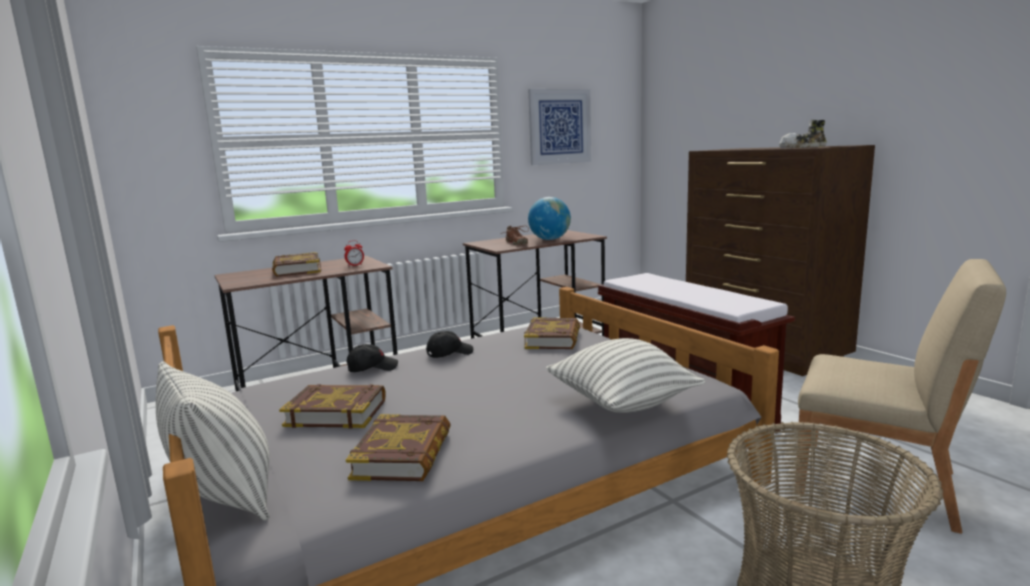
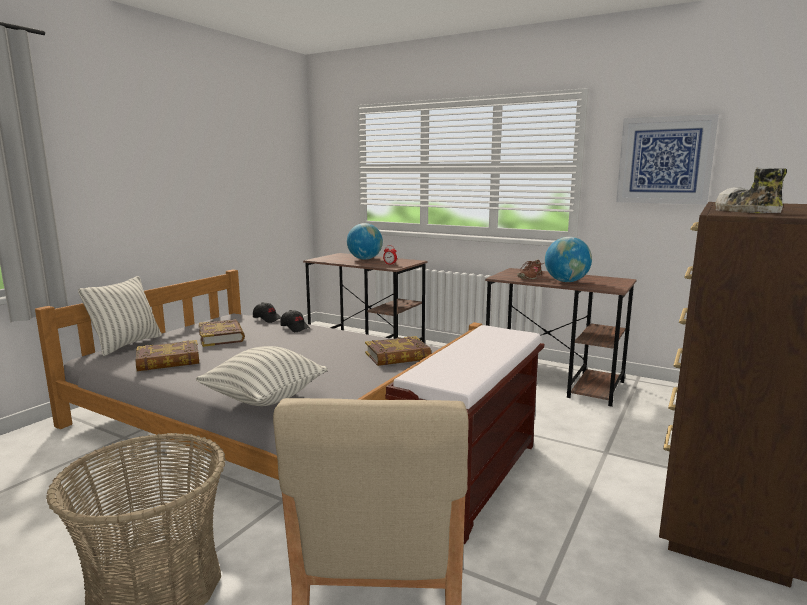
camera: 60 degrees right, 0 degrees up
book [272,252,321,277] -> globe [347,223,383,260]
black cap [426,331,473,358] -> black cap moved to [253,302,281,323]

